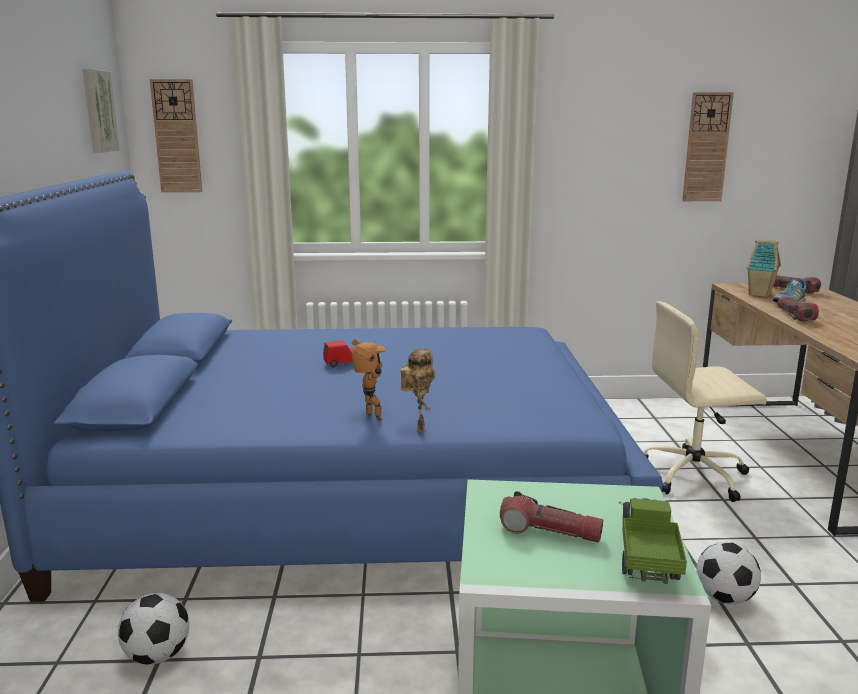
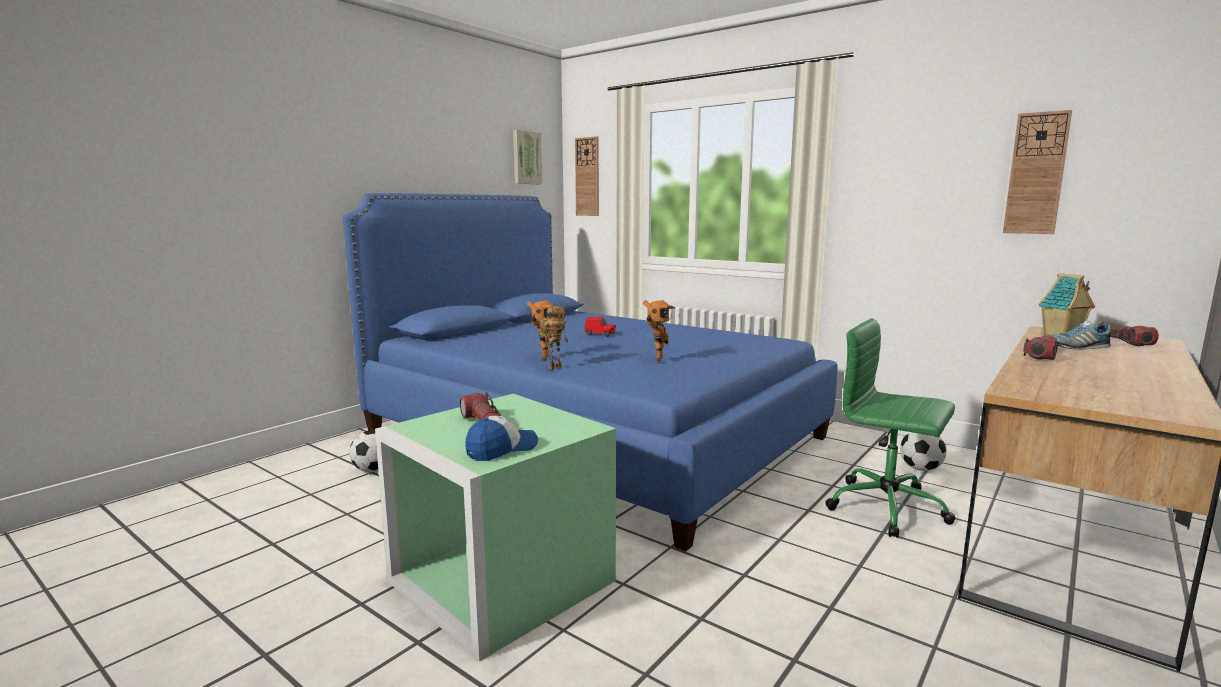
camera: 40 degrees right, 5 degrees down
toy truck [619,498,687,584] -> cap [465,416,538,461]
beige office chair [643,301,767,502] -> green office chair [825,318,956,538]
football [697,542,761,604] -> football moved to [900,432,947,471]
none -> toy robot [643,300,675,362]

